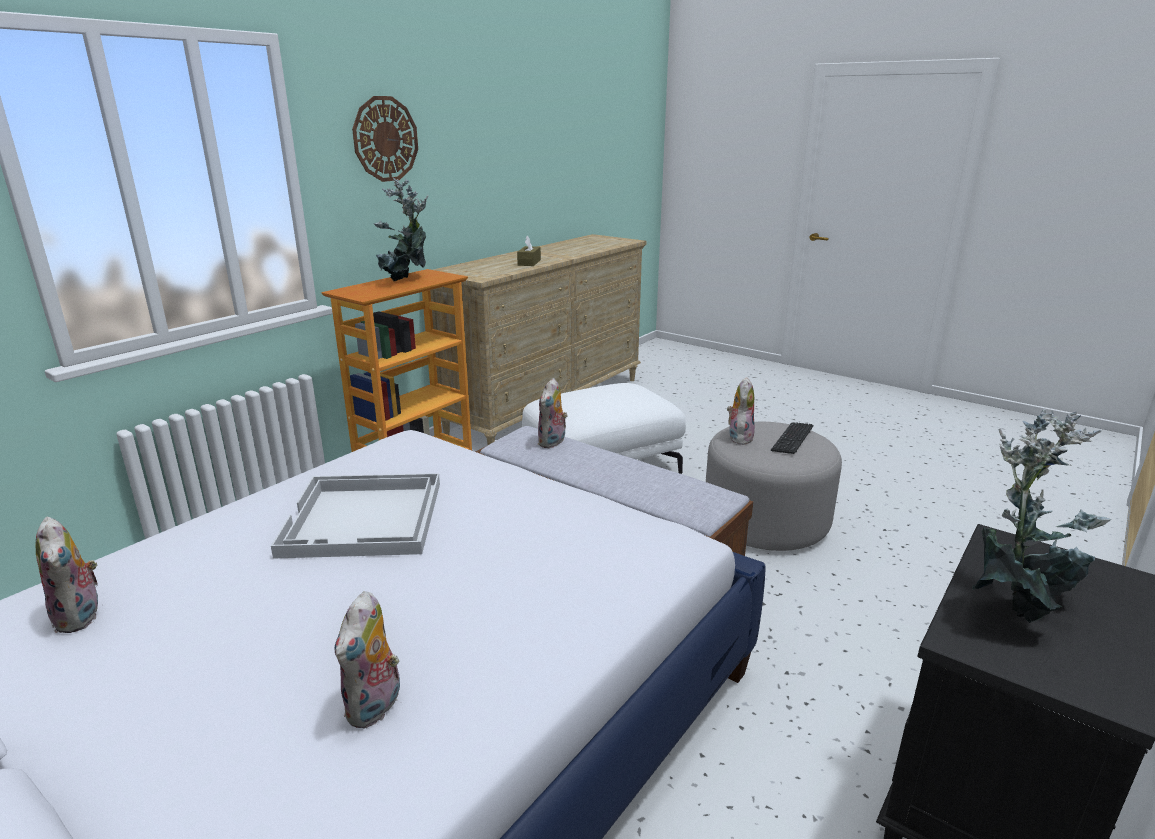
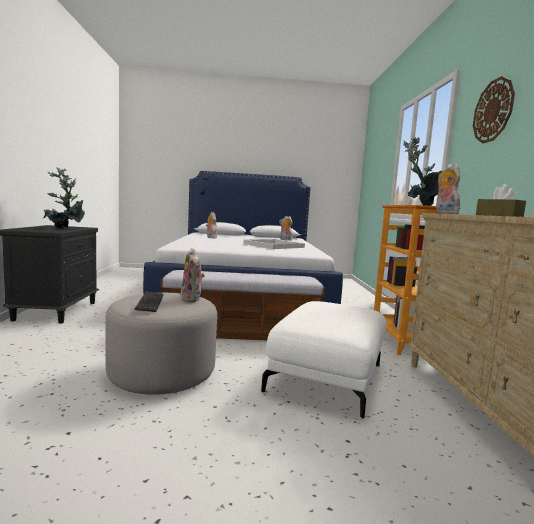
camera: 140 degrees right, 15 degrees down
plush toy [538,378,568,448] -> plush toy moved to [436,163,460,214]

